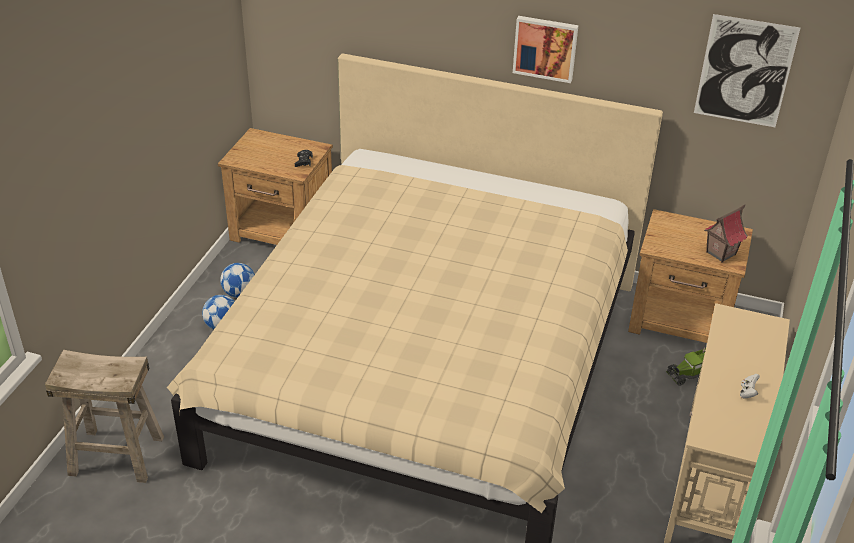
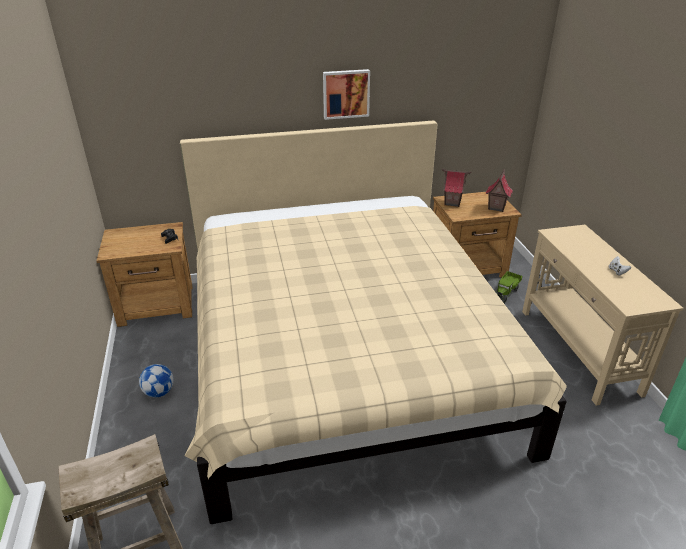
camera: 30 degrees left, 5 degrees down
football [220,263,255,298] -> none
picture [694,14,800,127] -> none
none -> toy house [442,169,471,207]

